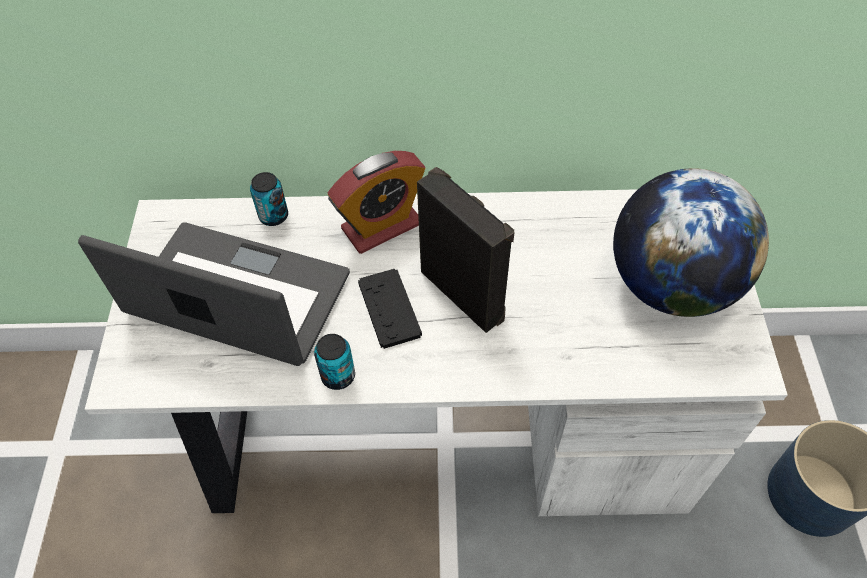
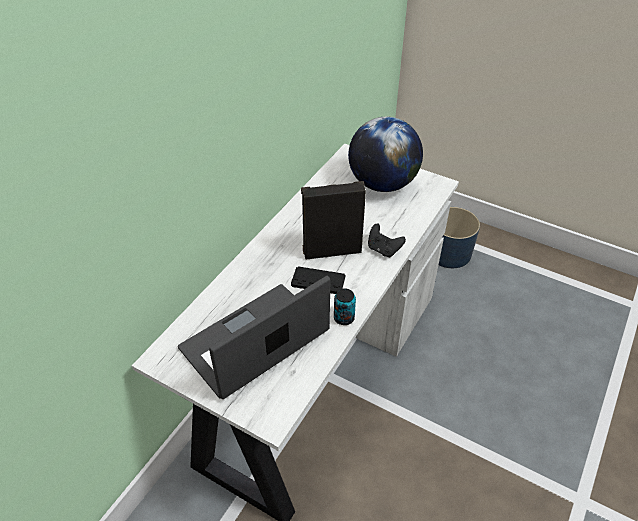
camera: 60 degrees left, 10 degrees down
can [250,172,288,226] -> none
alarm clock [328,151,425,254] -> none
none -> black game controller [368,224,406,258]

